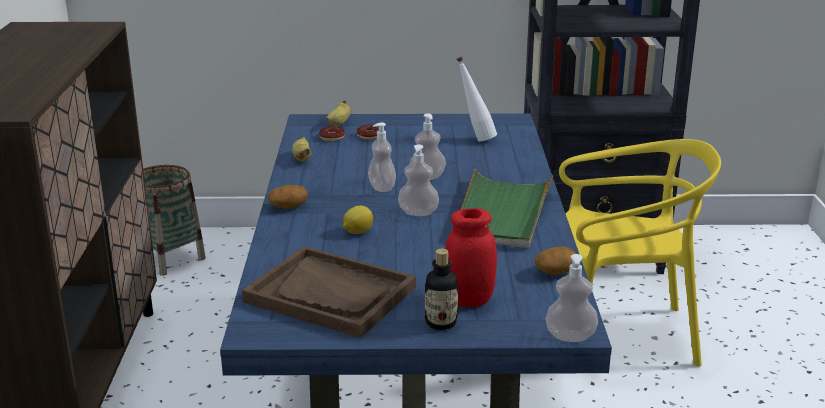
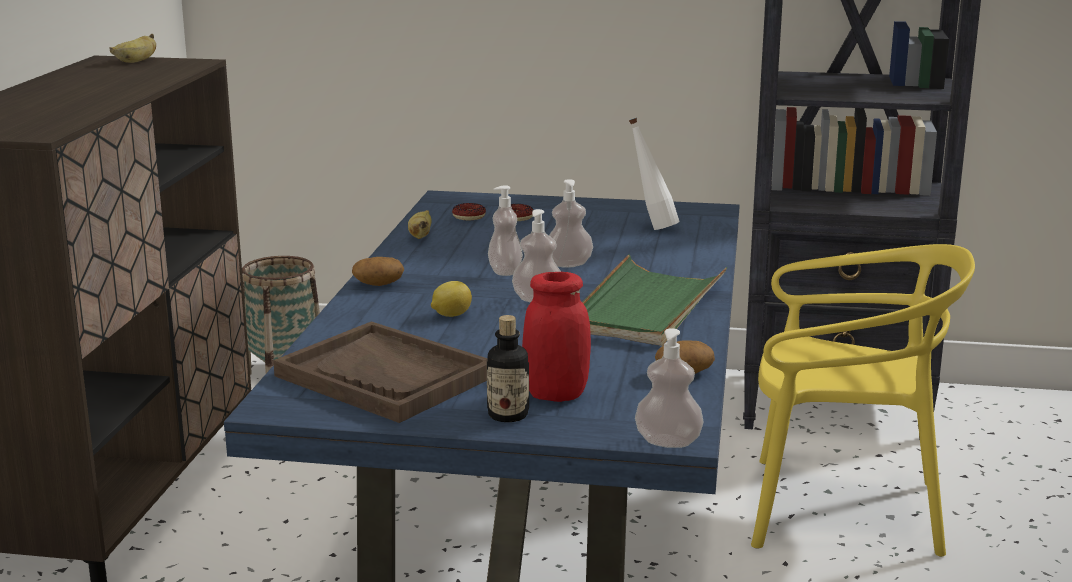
camera: 10 degrees right, 5 degrees down
banana [325,100,351,126] -> banana moved to [110,34,156,63]

